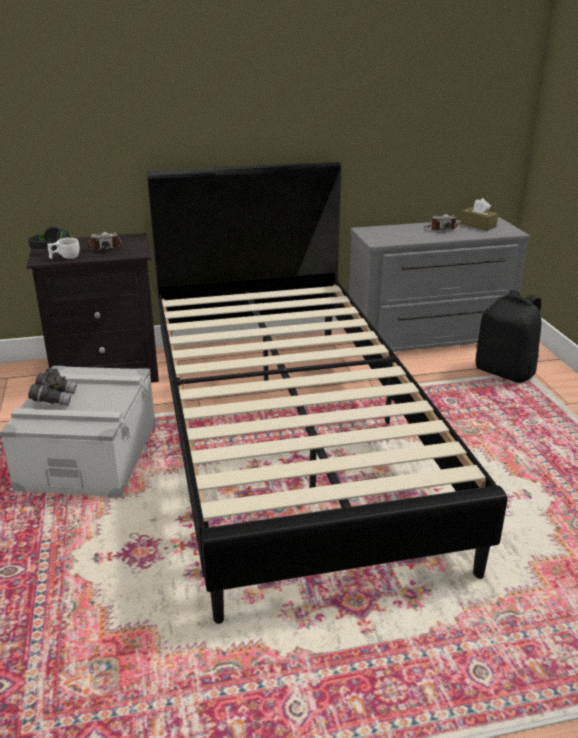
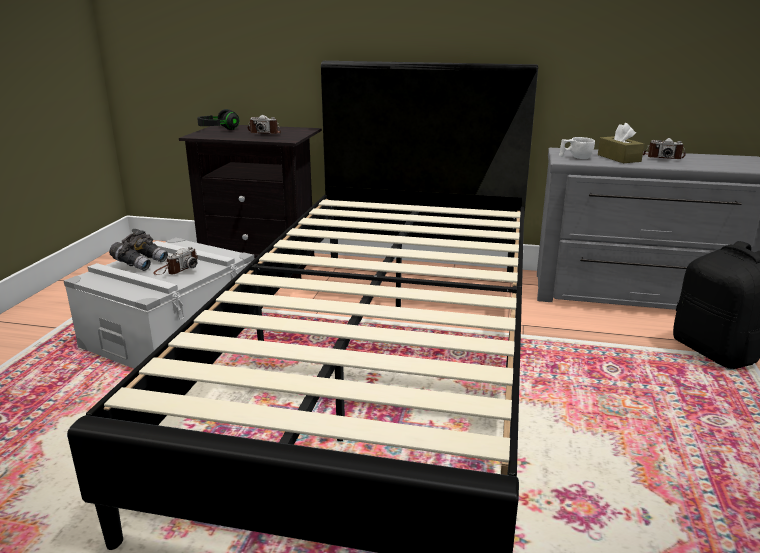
camera: 25 degrees right, 5 degrees down
white cup [47,238,79,259] -> white cup moved to [559,137,595,159]
brown tissue box [460,198,498,231] -> brown tissue box moved to [598,123,644,163]
none -> camera [153,247,198,275]

